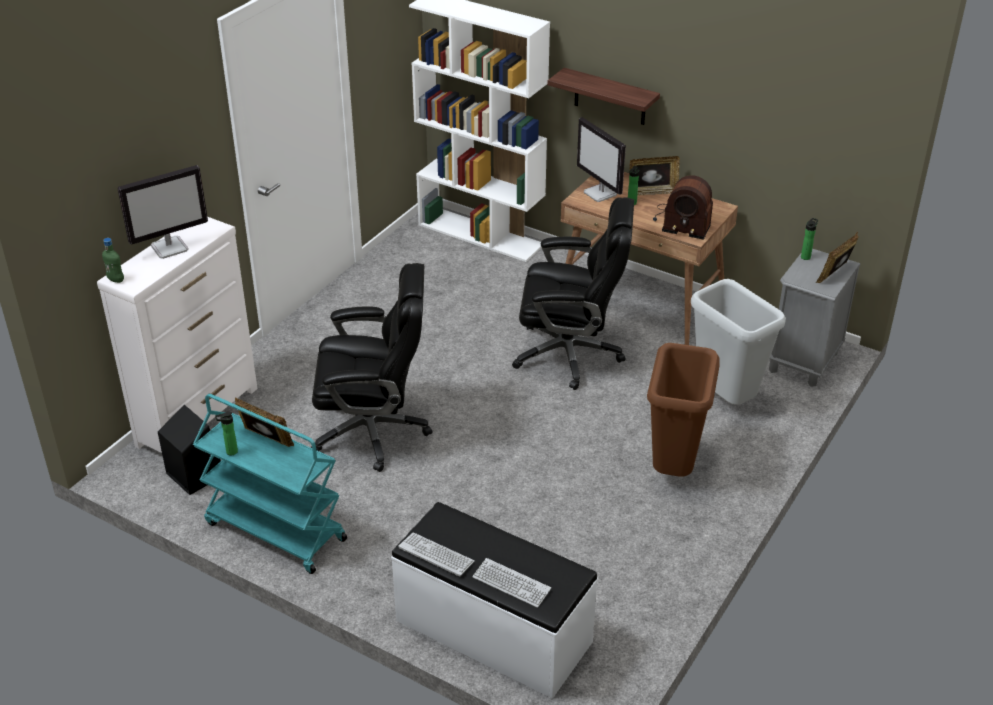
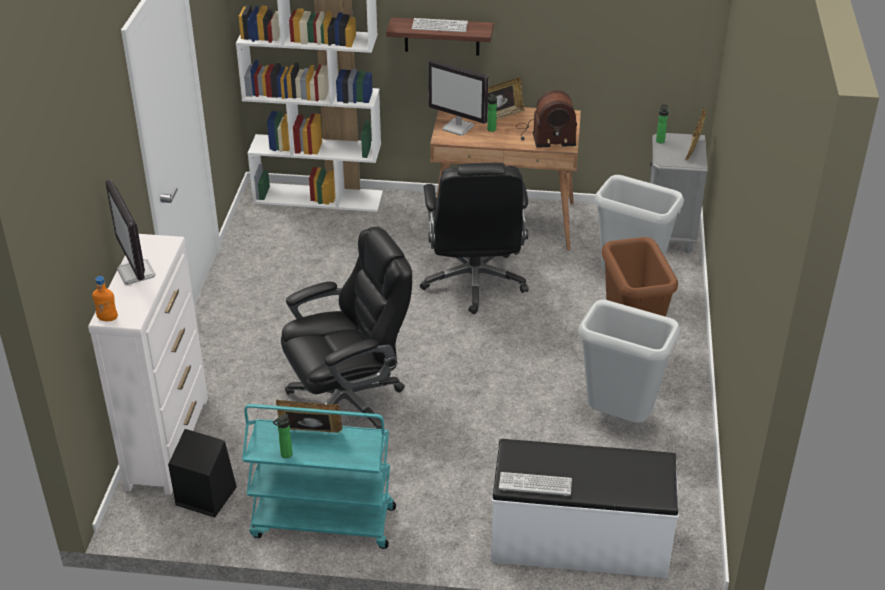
camera: 25 degrees left, 0 degrees up
green bottle [102,238,124,283] -> orange bottle [92,276,118,321]
monitor [117,165,208,259] -> monitor turned 120 degrees clockwise [105,180,156,285]
keyboard [473,558,551,608] -> keyboard moved to [412,18,468,32]
black office chair [512,197,634,390] -> black office chair turned 105 degrees clockwise [420,163,529,314]
none -> grey trash can [578,300,680,423]

